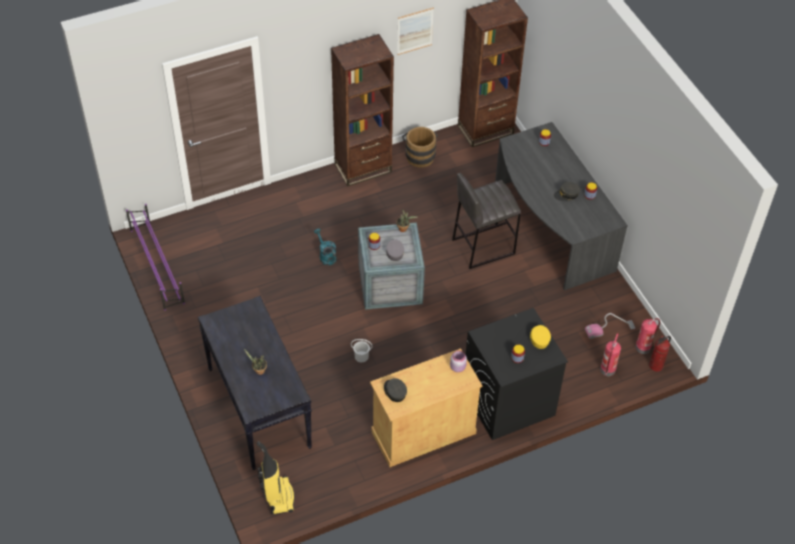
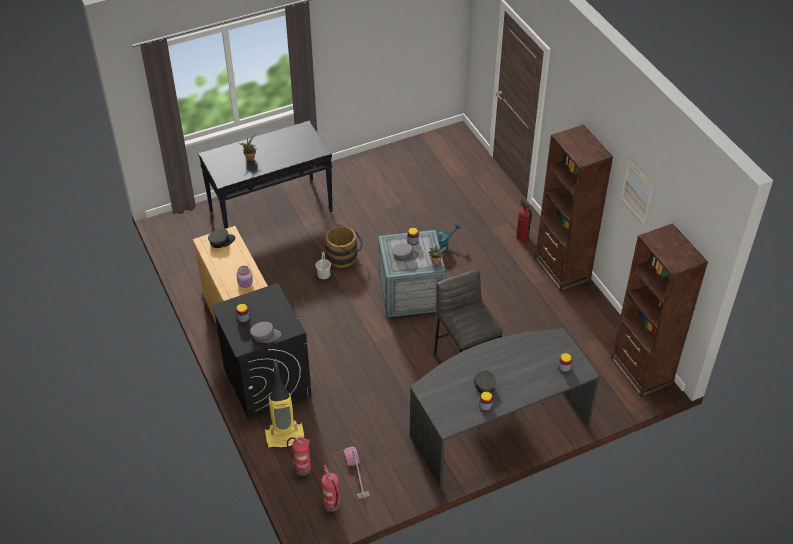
camera: 90 degrees right, 5 degrees down
purple shoe rack [126,204,185,311] -> none
vacuum cleaner [257,441,295,514] -> vacuum cleaner moved to [264,359,305,449]
brown bucket [402,127,438,168] -> brown bucket moved to [325,225,363,268]
yellow cap [530,325,551,349] -> grey cap [250,322,281,343]
fire extinguisher [649,336,671,372] -> fire extinguisher moved to [516,200,532,241]

